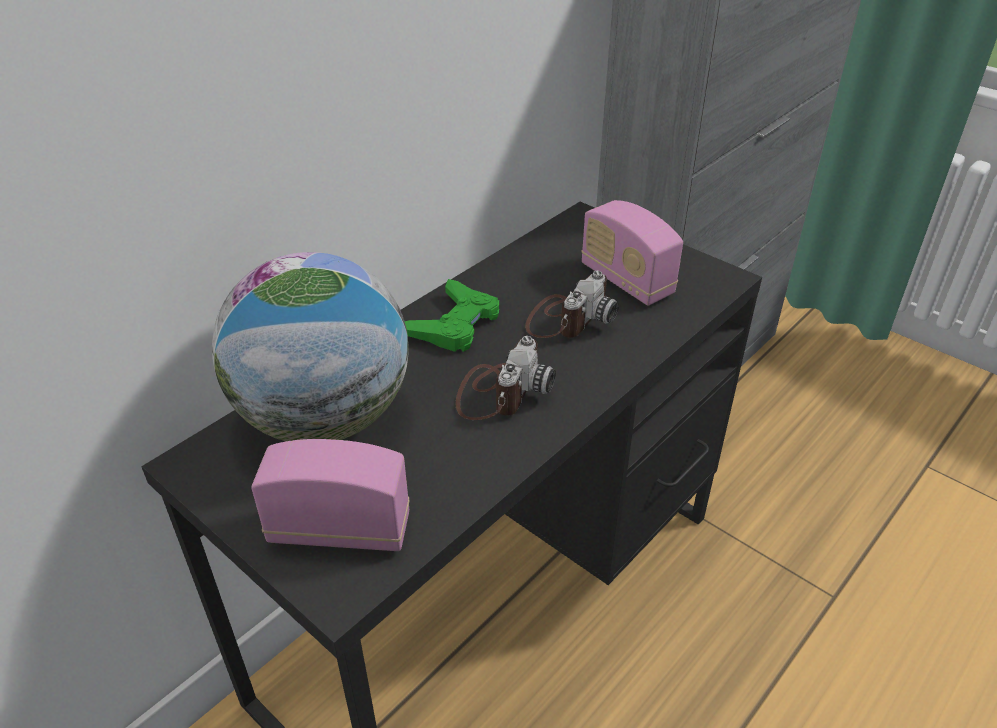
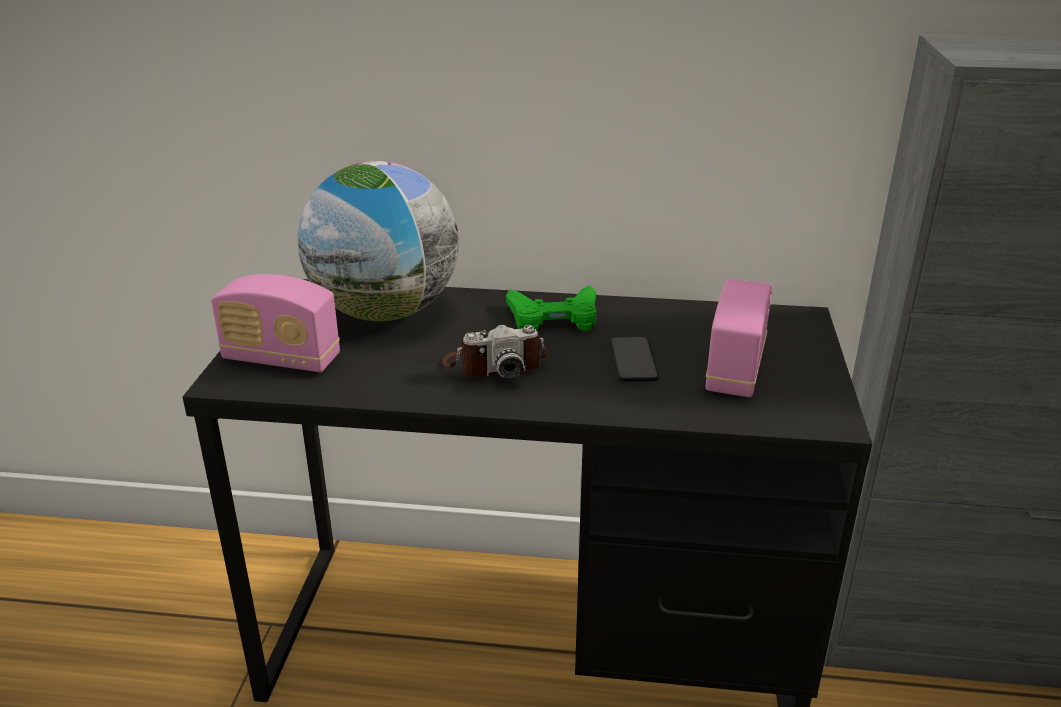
camera: 55 degrees right, 10 degrees down
radio [251,439,409,551] -> radio turned 135 degrees clockwise [211,274,340,372]
camera [525,271,619,338] -> phone [610,337,659,381]

